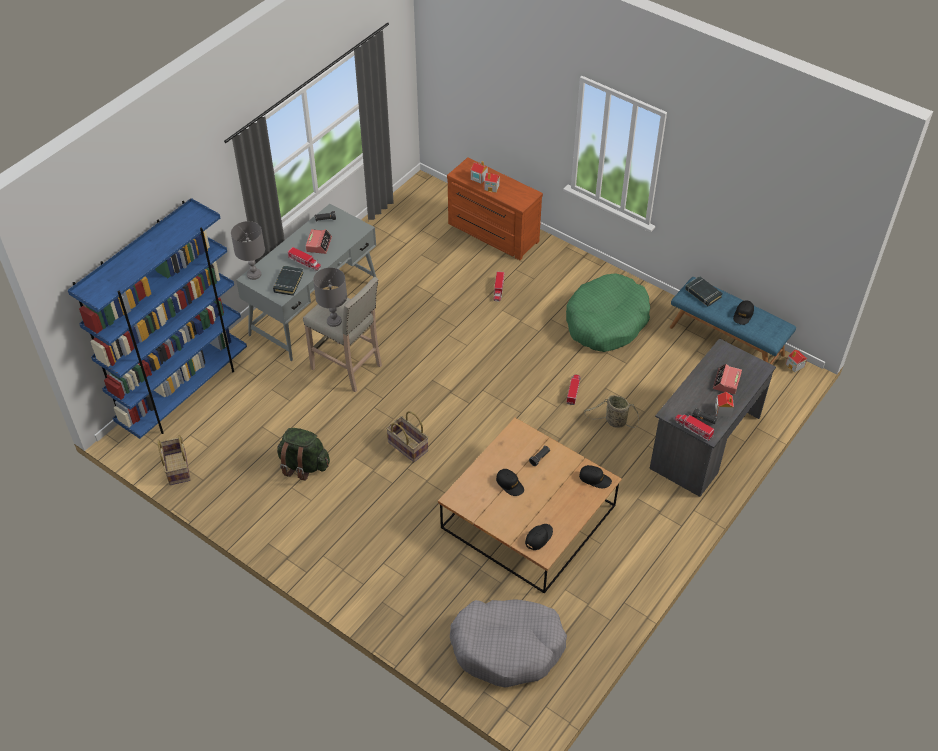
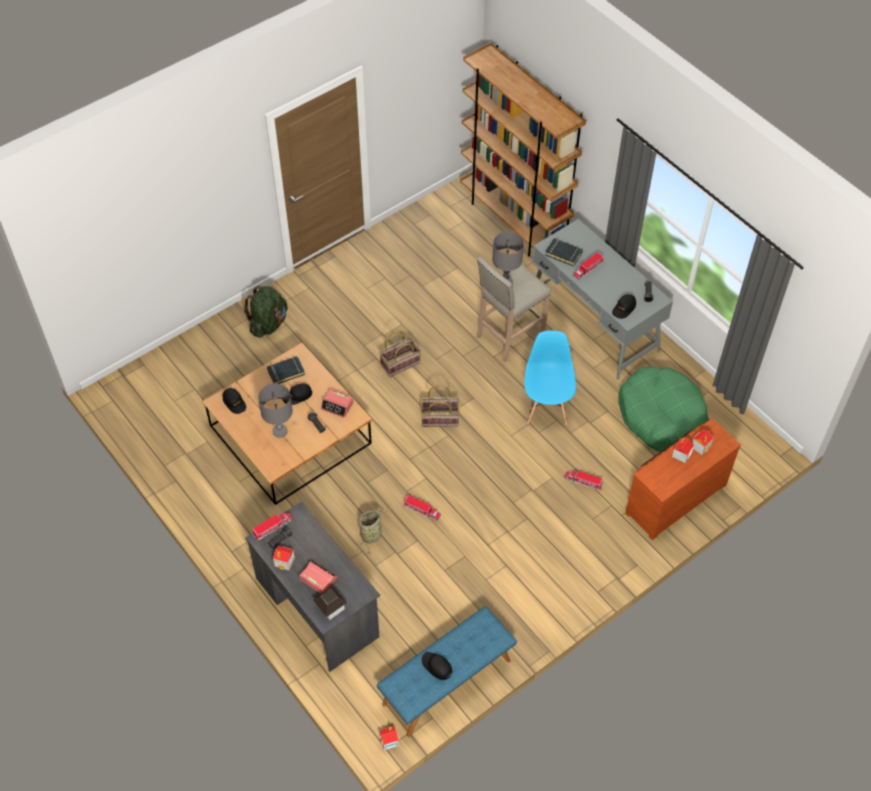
camera: 105 degrees right, 5 degrees up
blue bookcase [68,198,247,439] -> brown bookcase [460,43,586,256]
basket [157,435,191,485] -> basket moved to [421,385,460,427]
grey table lamp [231,221,265,280] -> grey table lamp moved to [258,383,293,438]
green backpack [277,428,330,481] -> green backpack moved to [243,286,288,338]
alarm clock [306,229,332,254] -> alarm clock moved to [321,389,354,418]
grey dog bed [450,600,567,687] -> none
green dog bed [566,273,650,352] -> green dog bed moved to [618,367,708,452]
black cap [579,465,612,488] -> black cap moved to [612,294,636,319]
black book [685,276,723,306] -> black book moved to [267,356,305,384]
none -> toy house [313,586,347,620]
none -> blue chair [524,330,576,425]

